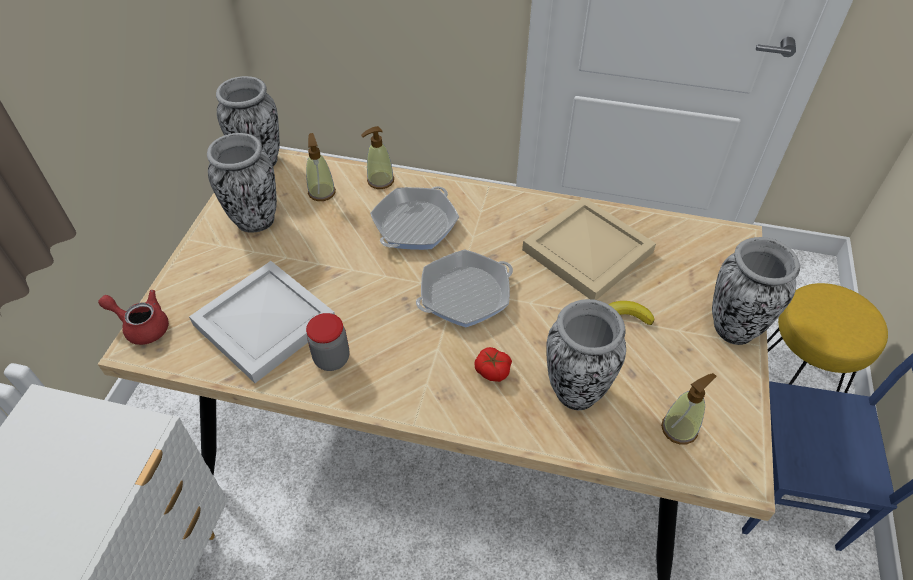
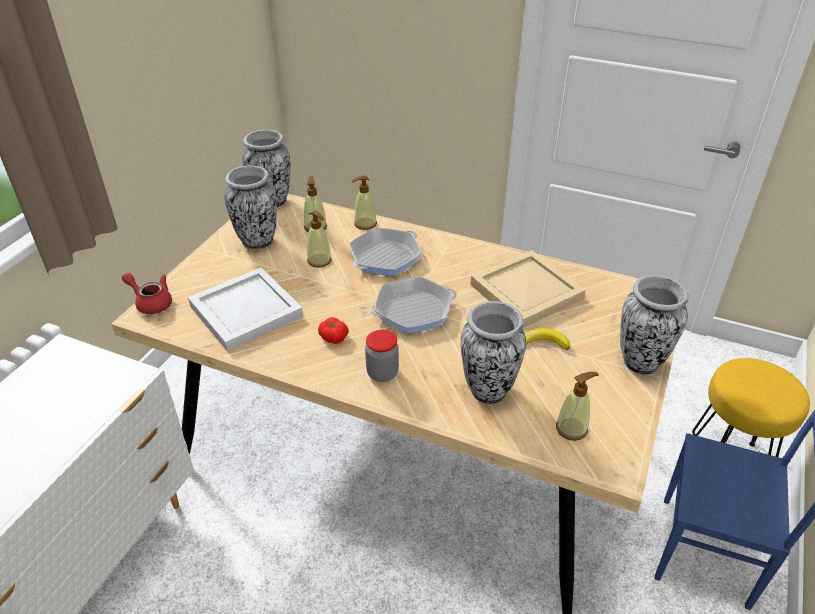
camera: 10 degrees right, 10 degrees down
jar [306,313,349,371] -> jar moved to [365,330,399,382]
tomato [475,347,512,382] -> tomato moved to [318,317,349,344]
none -> soap dispenser [307,210,332,268]

